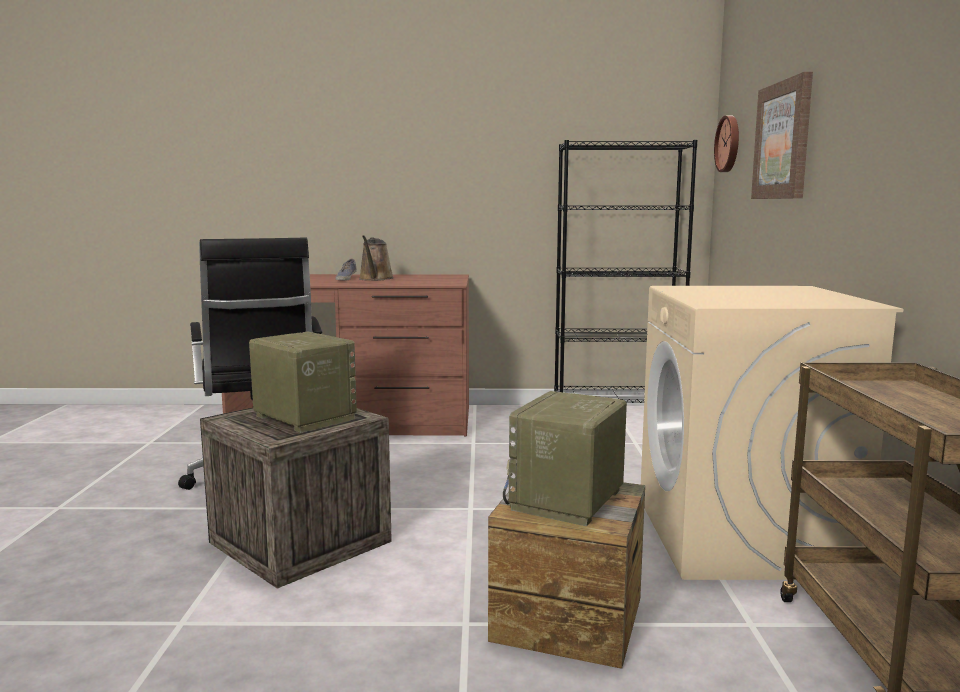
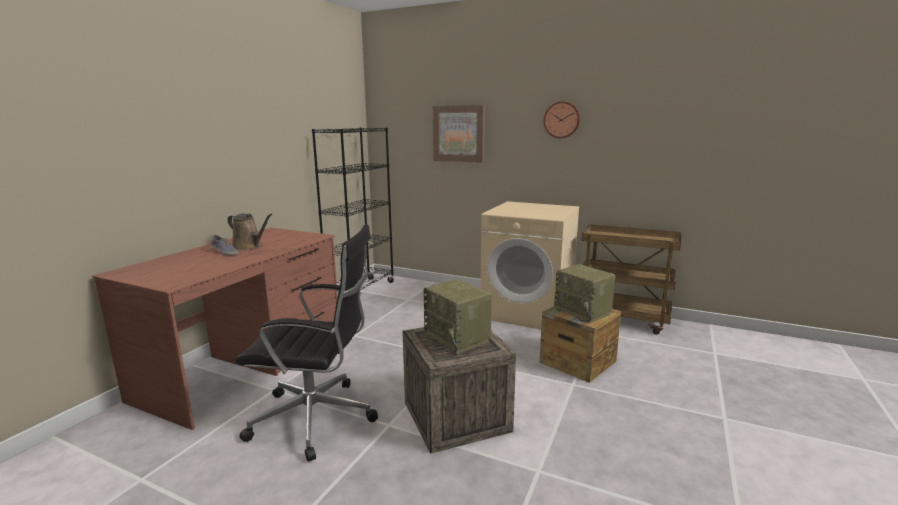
camera: 65 degrees left, 5 degrees up
radio [249,332,357,433] -> radio turned 105 degrees counterclockwise [424,279,492,354]
wall clock [714,116,739,172] -> wall clock moved to [544,101,580,138]

